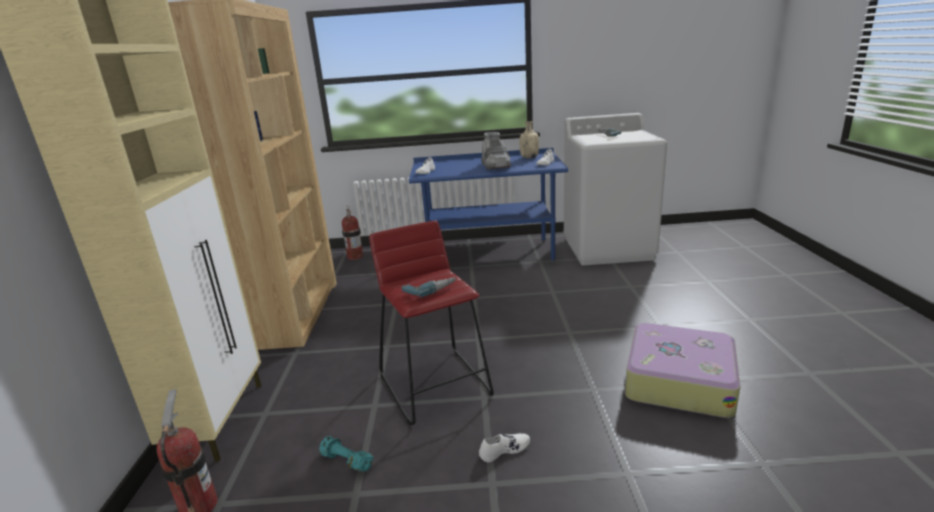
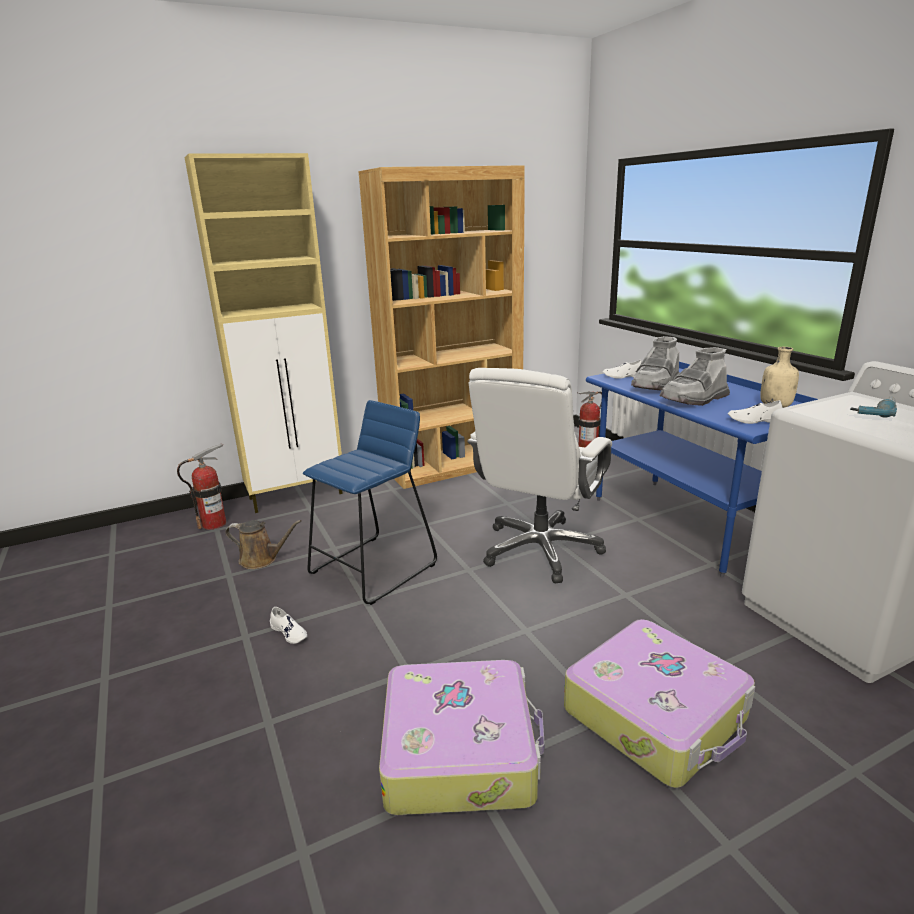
camera: 65 degrees right, 0 degrees up
turquoise dumbbell [319,436,373,471] -> brown watering can [225,520,301,569]
red stool [369,221,494,425] -> blue stool [303,400,437,605]
power drill [402,277,456,297] -> none
none -> white office chair [467,368,612,583]
none -> suitcase [564,619,755,788]
none -> grey boot [631,336,680,390]

